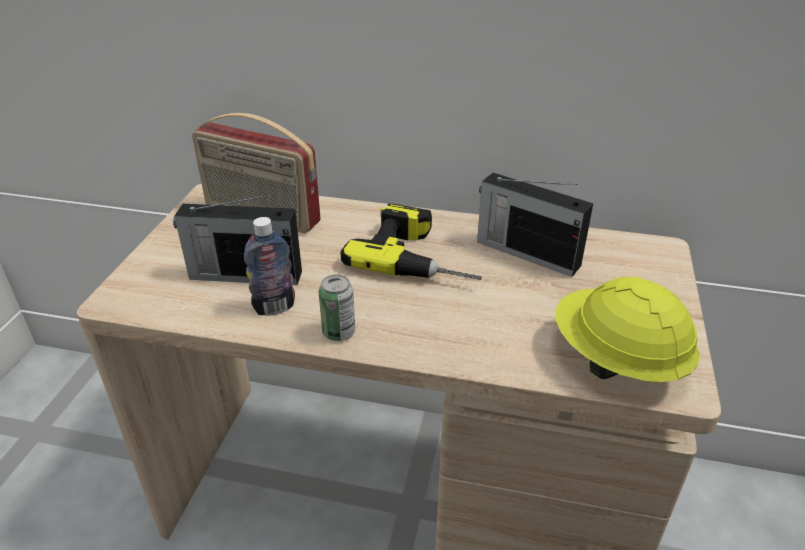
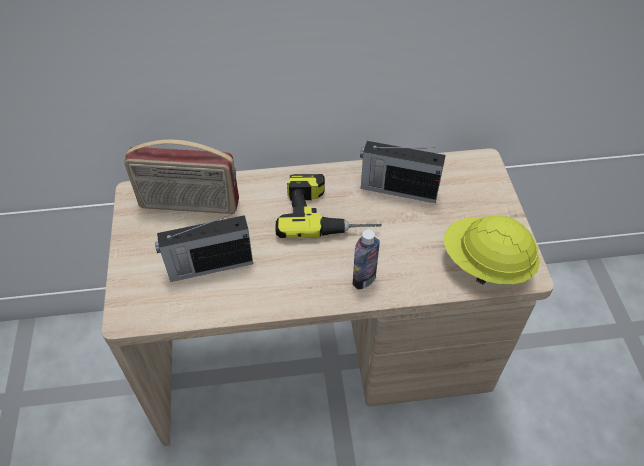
camera: 20 degrees left, 15 degrees up
bottle [244,217,295,315] -> bottle moved to [352,229,380,289]
can [318,274,355,341] -> none

